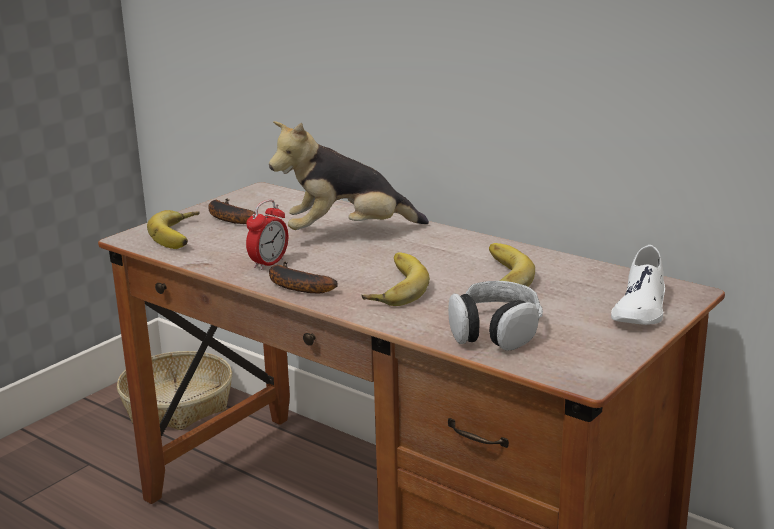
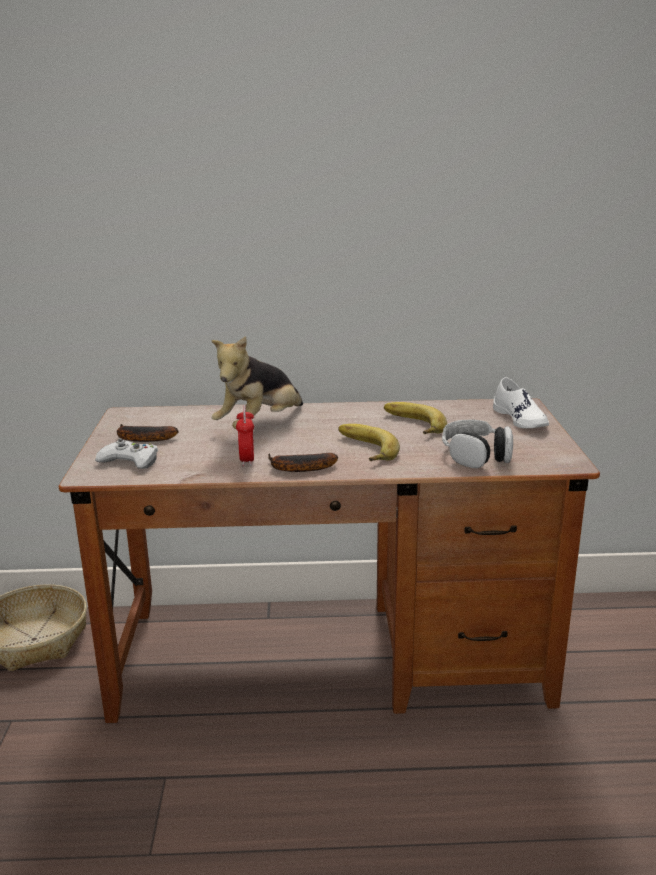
camera: 40 degrees left, 0 degrees up
banana [147,210,200,249] -> white game controller [95,438,158,469]

